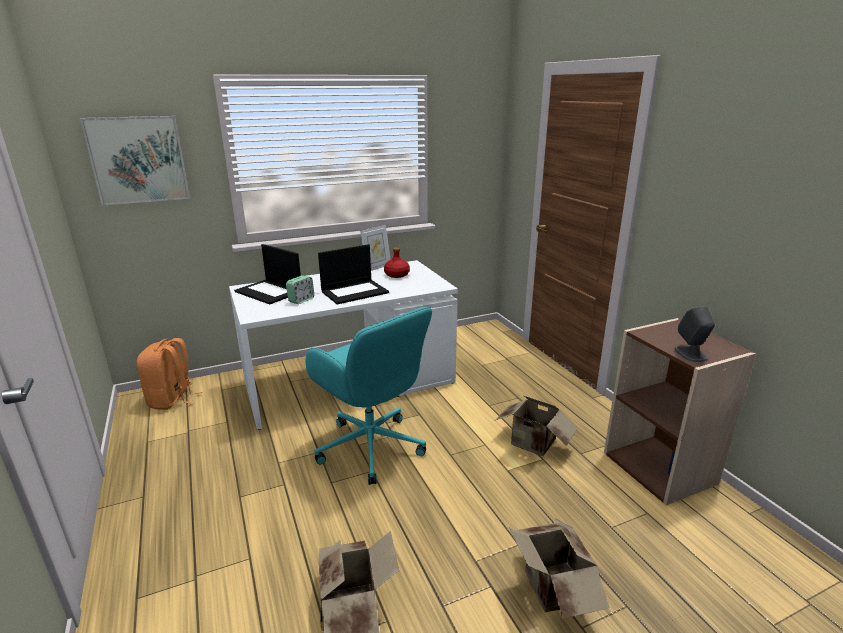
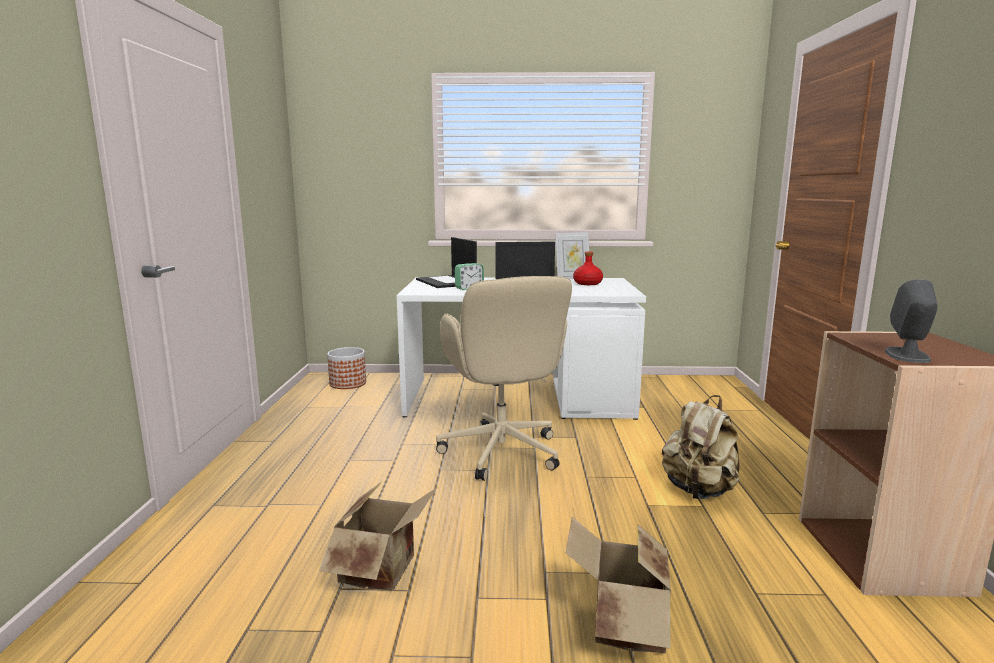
camera: 25 degrees right, 10 degrees down
picture [80,116,190,206] -> none
orange backpack [136,338,202,410] -> planter [327,347,366,389]
turquoise office chair [306,307,432,485] -> beige office chair [436,276,572,481]
cardboard box [495,396,578,457] -> beige backpack [662,395,740,499]

